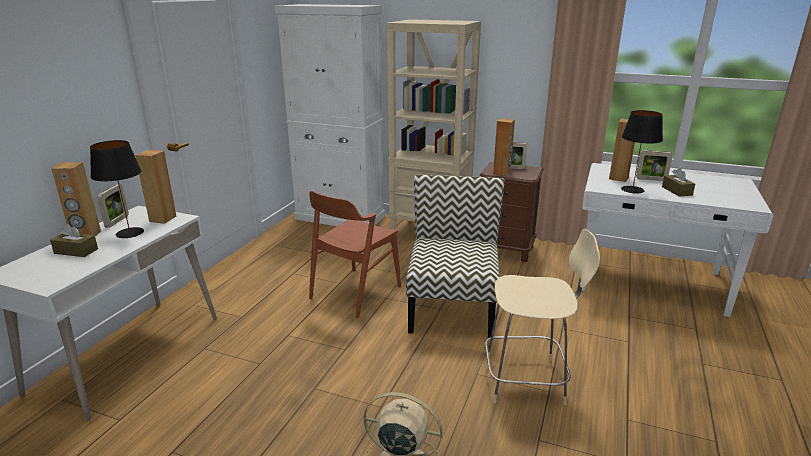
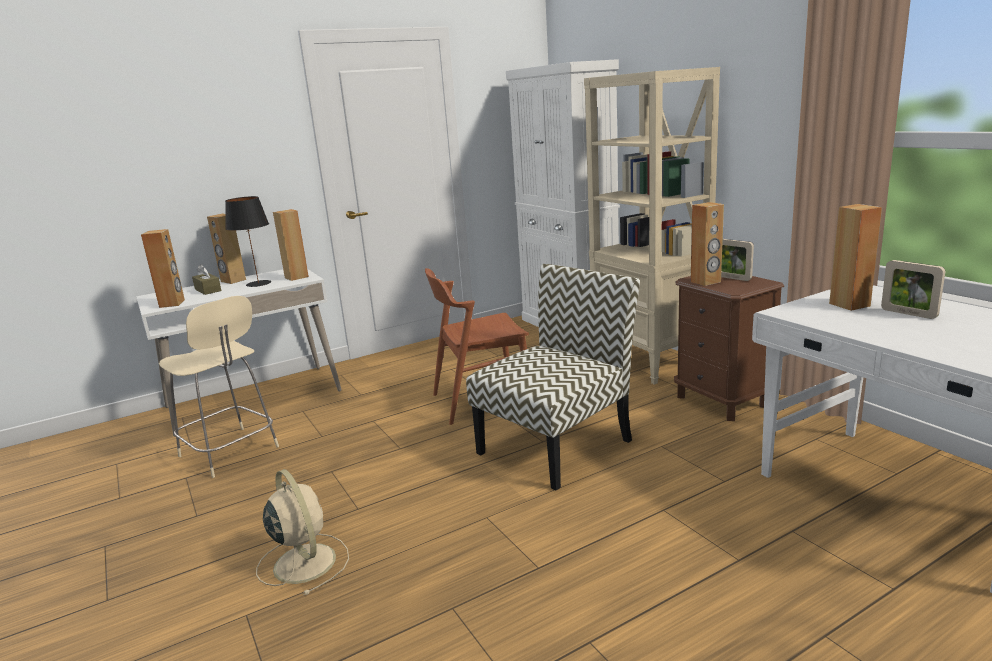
camera: 40 degrees right, 5 degrees down
picture frame [97,184,129,228] -> none
beige stool [485,229,600,405] -> beige stool moved to [159,296,279,478]
black table lamp [621,110,663,194] -> none
brown tissue box [662,168,695,197] -> none
none -> brown speaker [141,229,185,308]

